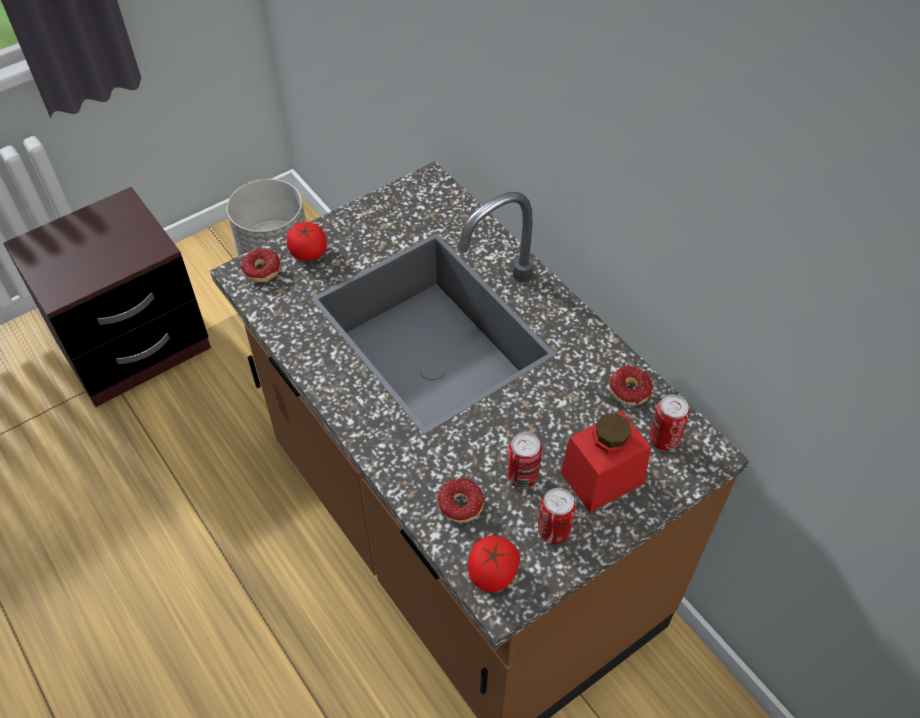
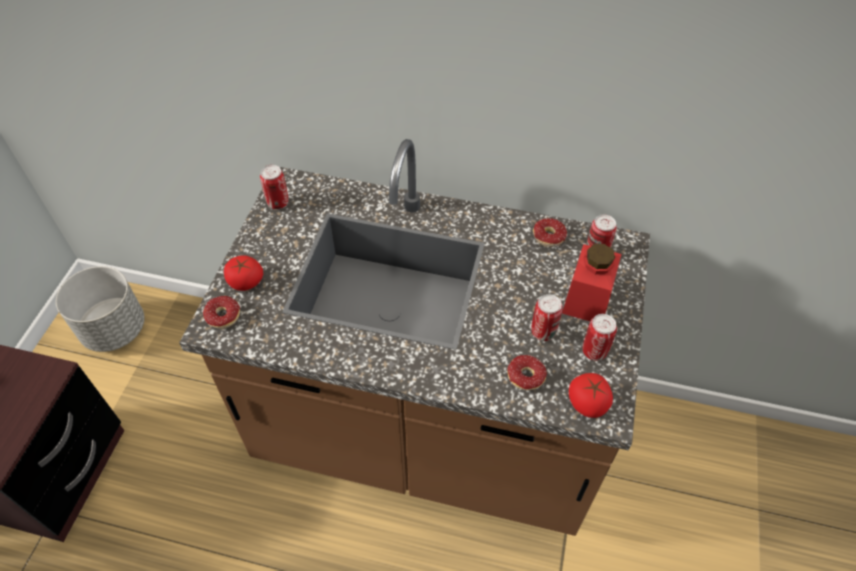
camera: 40 degrees left, 0 degrees up
none -> can [260,165,289,209]

